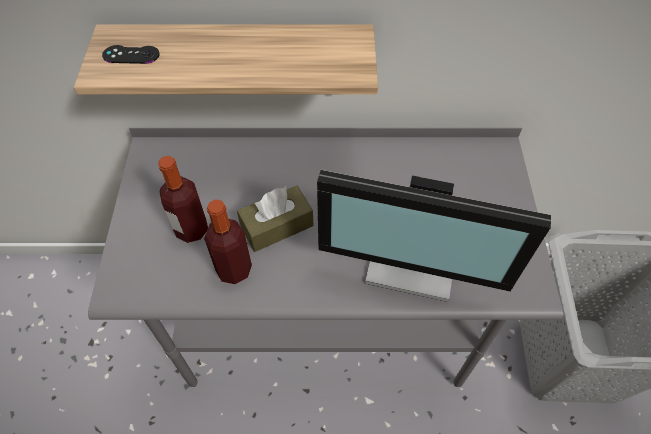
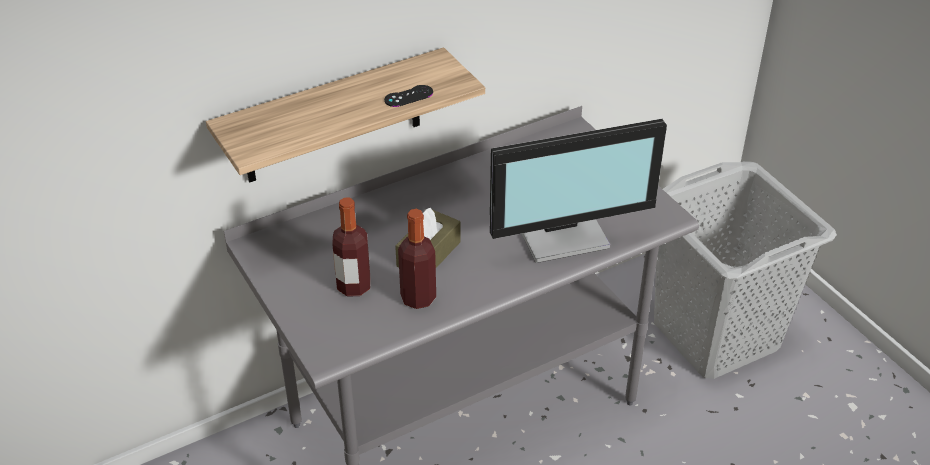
camera: 30 degrees left, 15 degrees down
black game controller [102,45,160,64] -> black game controller moved to [384,85,433,107]

